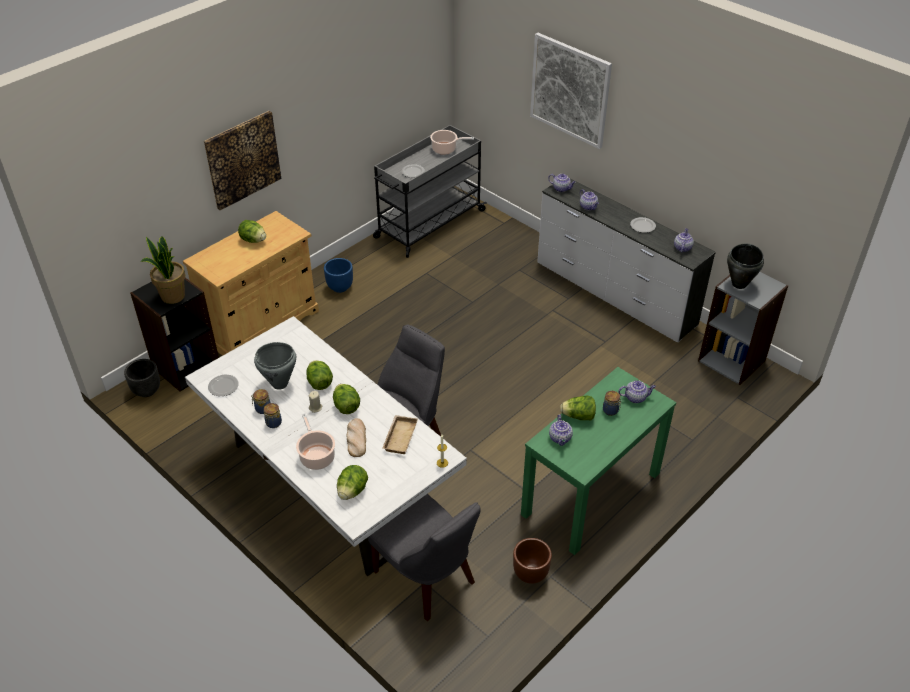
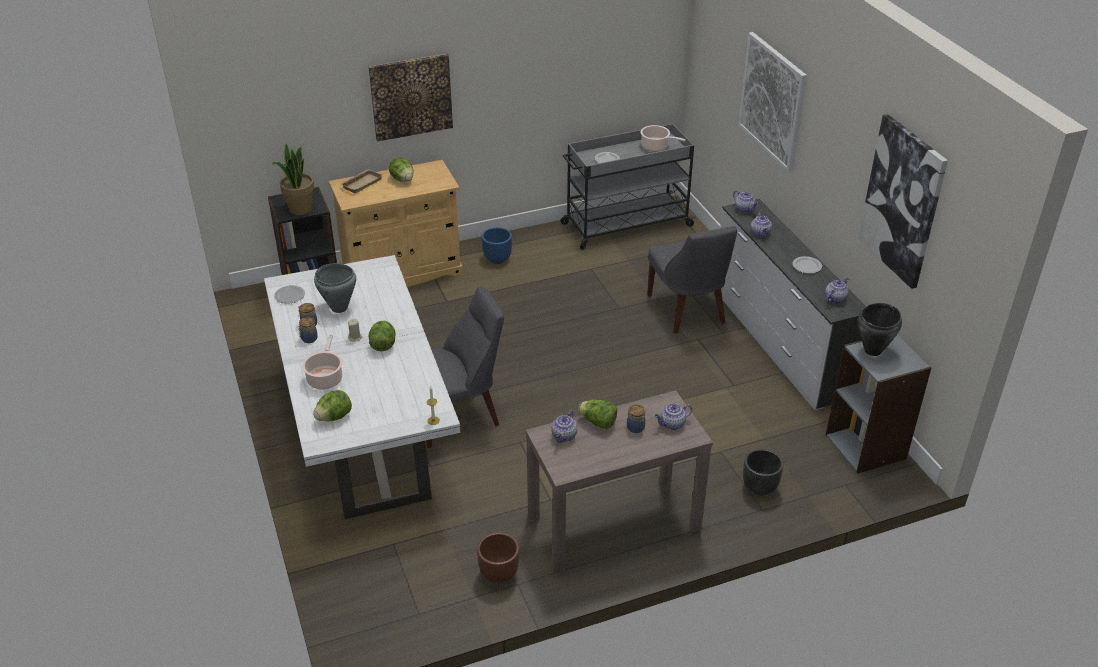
camera: 25 degrees right, 5 degrees down
black planter [124,359,160,397] -> black planter moved to [743,449,784,496]
lettuce [306,360,333,390] -> none
bread [347,418,366,457] -> none
grey chair [368,494,481,621] -> grey chair moved to [647,226,737,334]
beige tray [382,415,418,454] -> beige tray moved to [341,169,382,193]
green console table [521,367,676,555] -> brown console table [526,391,713,574]
teapot [618,380,656,403] -> teapot turned 135 degrees clockwise [655,403,692,430]
none -> picture [858,114,948,289]

